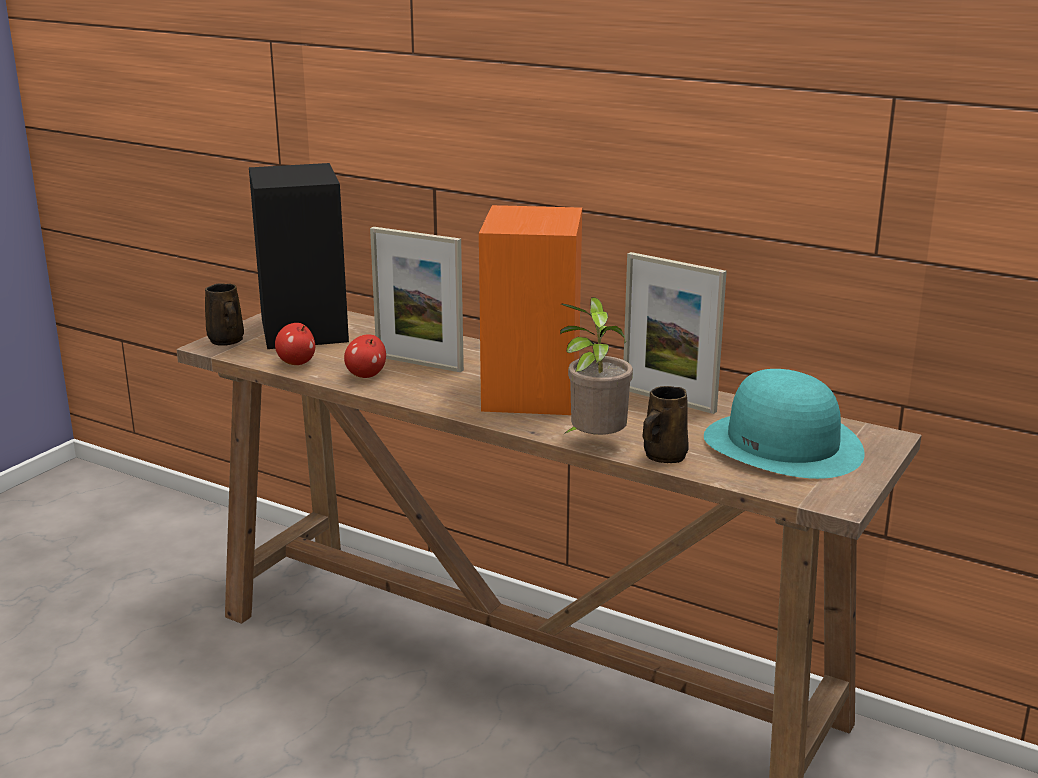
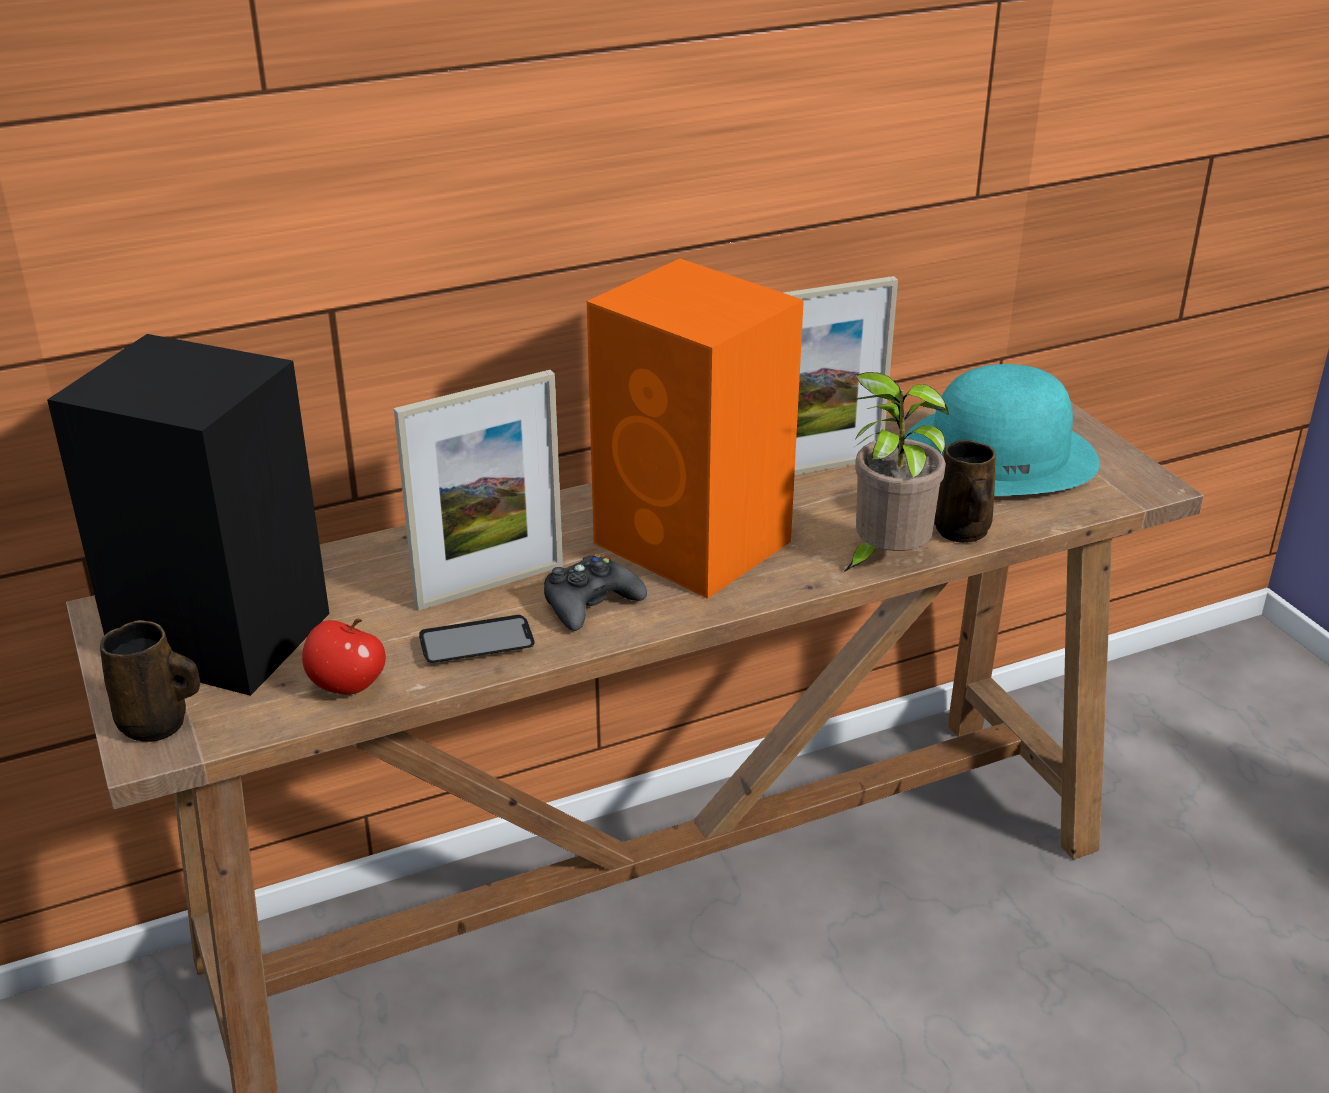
camera: 55 degrees left, 10 degrees up
apple [344,334,386,378] -> phone [419,615,534,663]
none -> black game controller [544,554,647,631]

